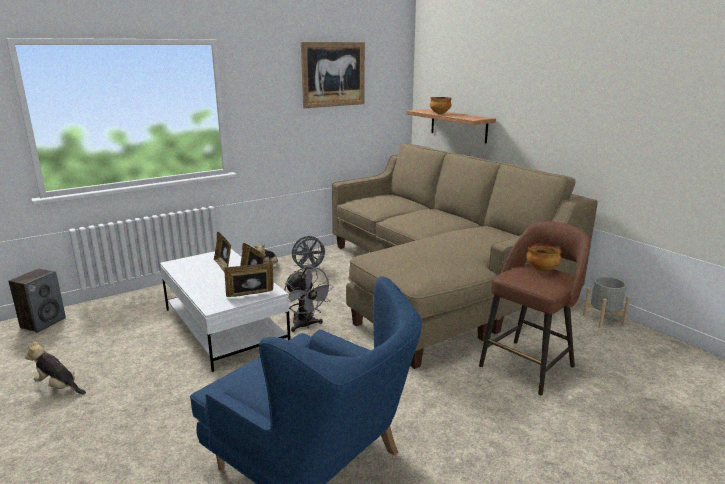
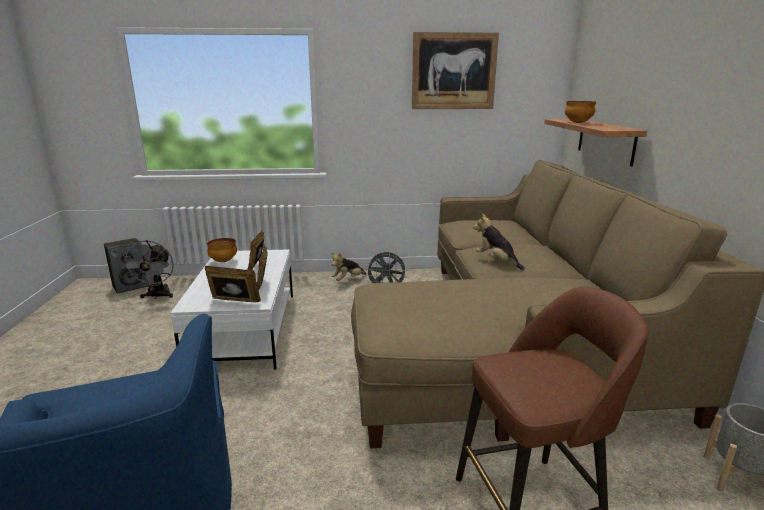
camera: 30 degrees right, 0 degrees up
plush toy [25,341,86,394] -> plush toy moved to [473,213,525,270]
grey fan [284,266,334,332] -> grey fan moved to [122,240,174,299]
bowl [526,242,562,271] -> bowl moved to [207,238,237,262]

